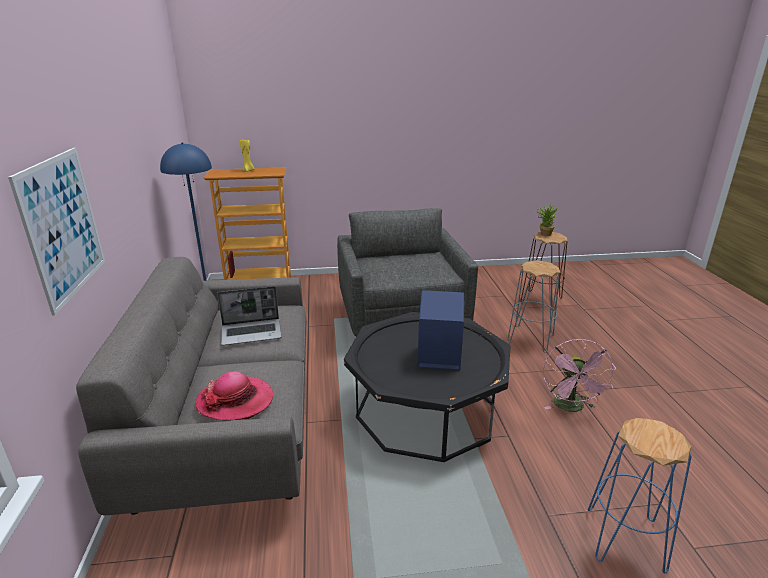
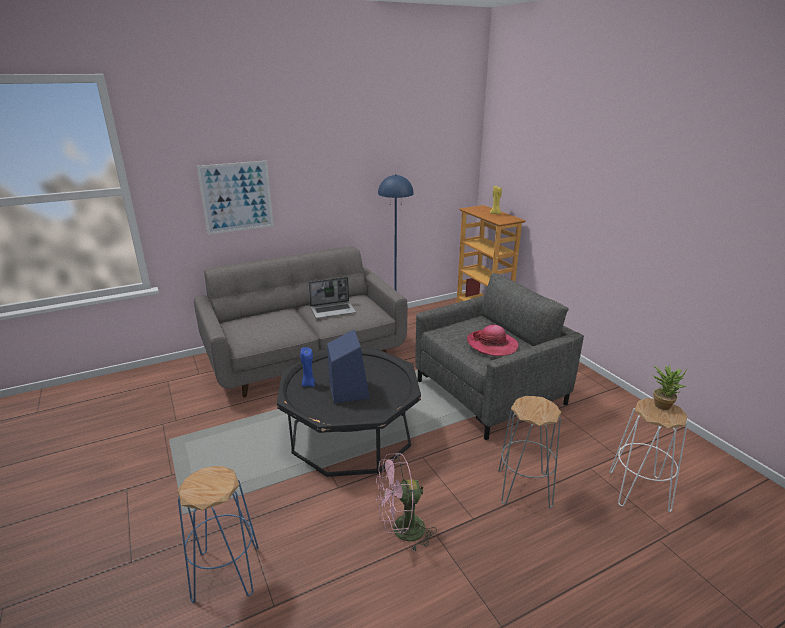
camera: 70 degrees right, 0 degrees up
hat [195,371,273,420] -> hat moved to [467,325,519,356]
laptop [217,286,282,346] -> laptop turned 75 degrees counterclockwise [309,277,356,318]
brown stool [520,232,568,311] -> white stool [609,398,688,512]
none -> blue candle [300,347,315,387]

